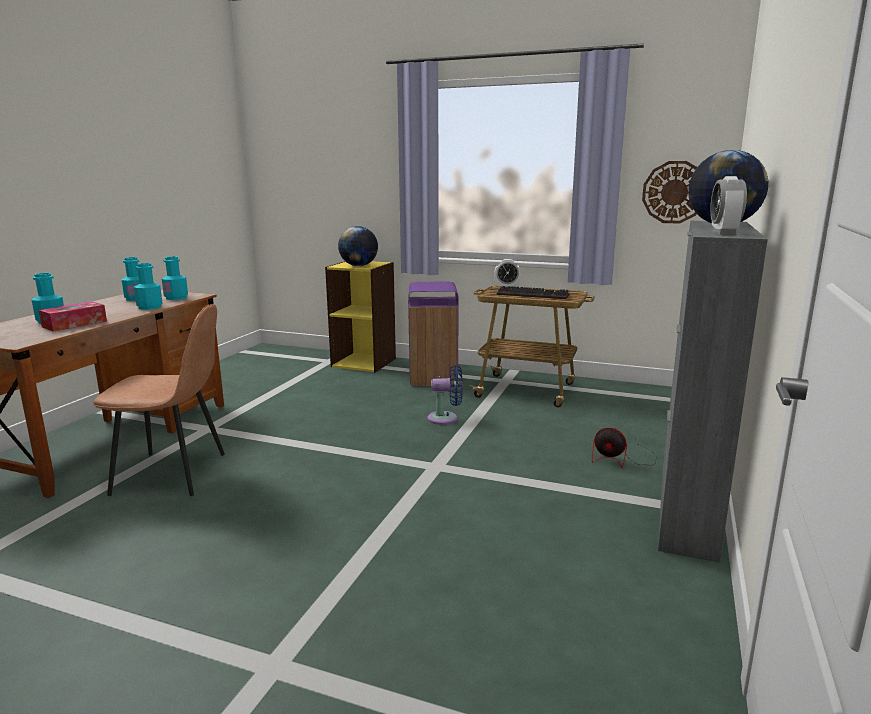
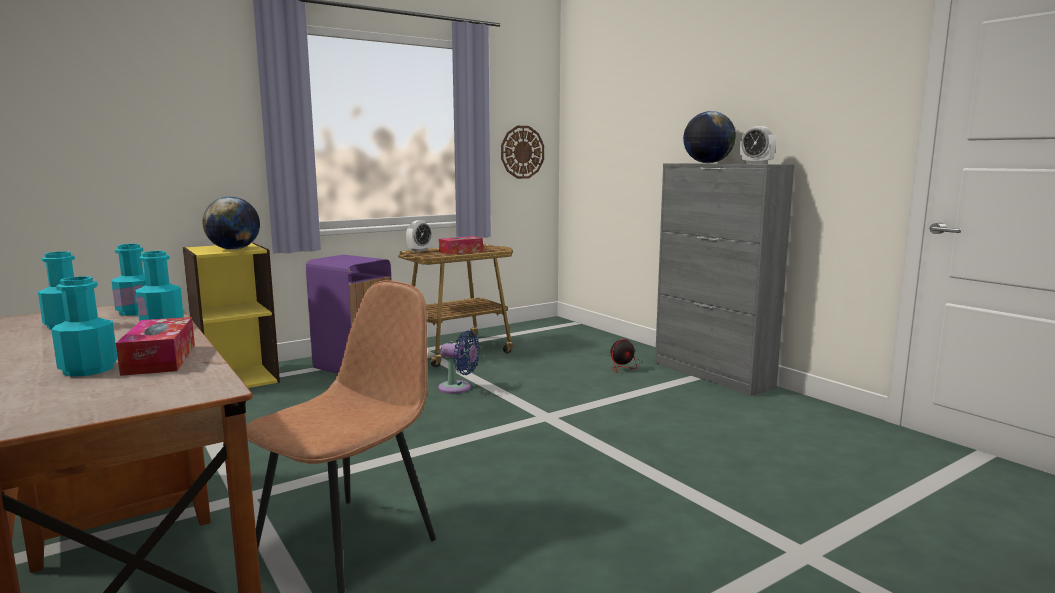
camera: 55 degrees left, 5 degrees down
blue fan [428,365,463,425] -> blue fan turned 75 degrees clockwise [438,331,480,394]
keyboard [497,286,570,299] -> tissue box [439,236,483,254]

